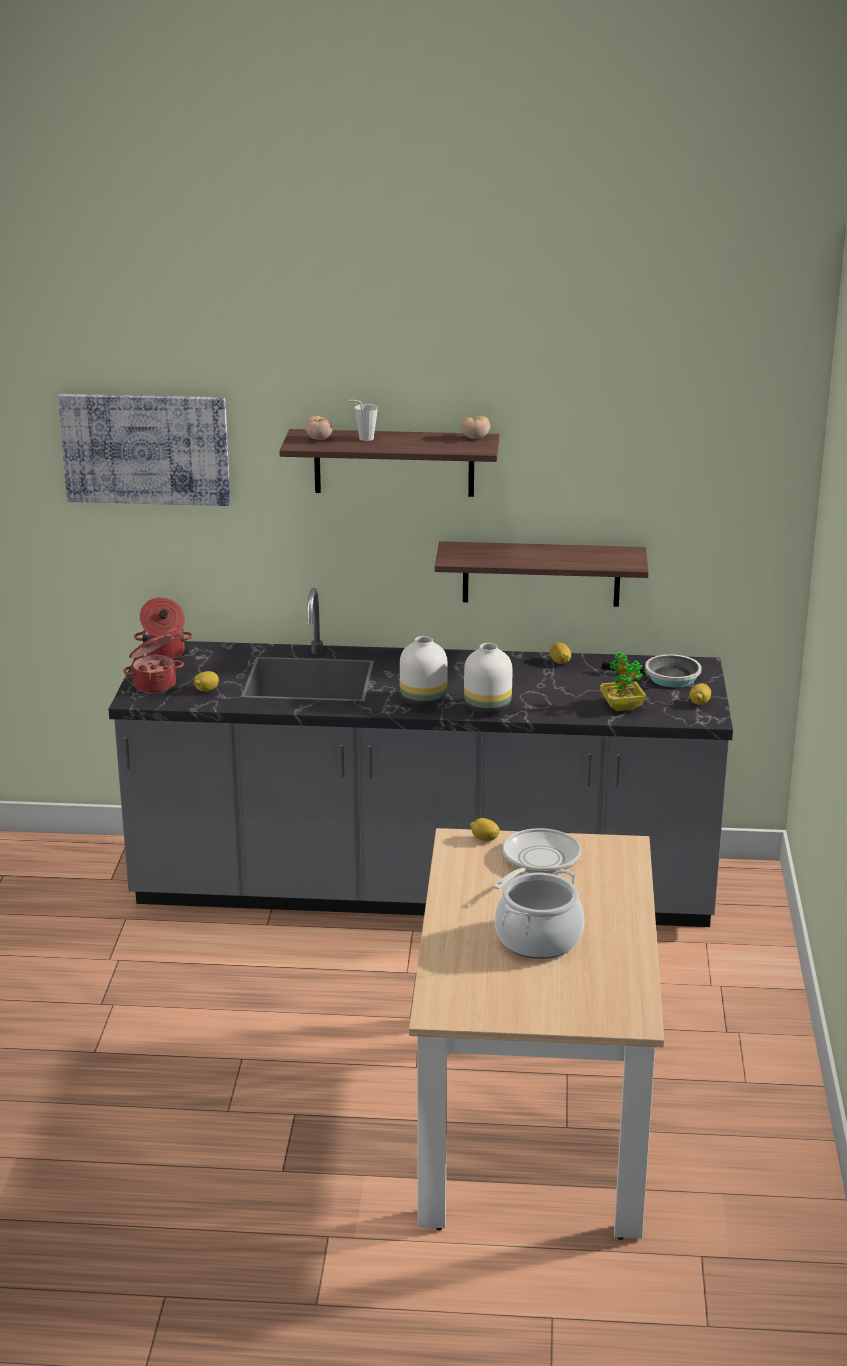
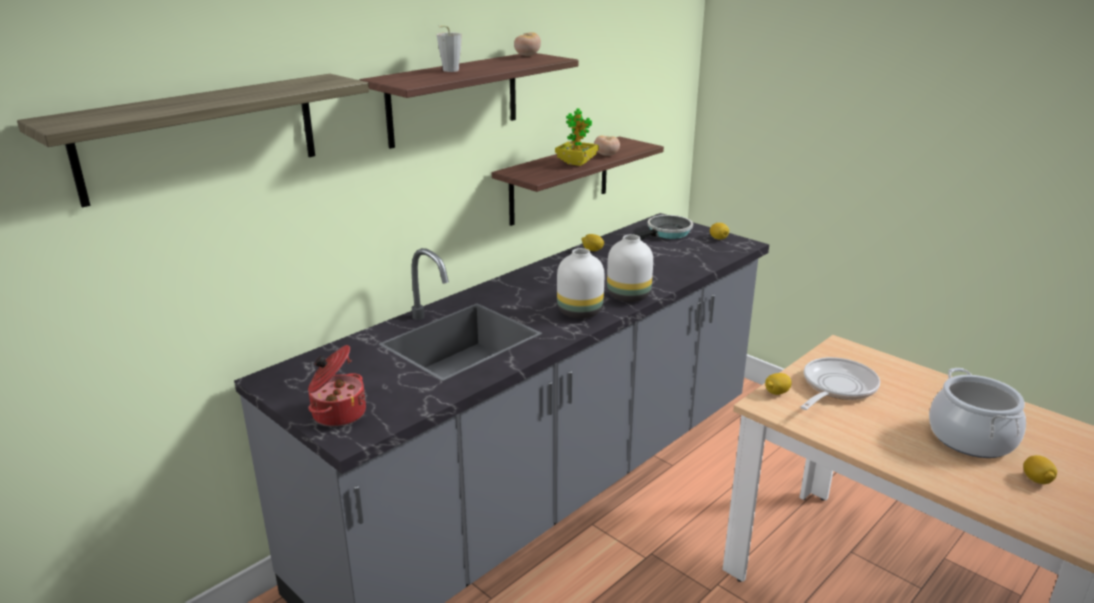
camera: 50 degrees left, 0 degrees up
picture [58,394,230,506] -> shelf [17,74,369,207]
cooking pot [134,598,193,659] -> none
lemon [194,671,219,692] -> lemon moved to [1023,455,1057,484]
tomato [305,416,333,440] -> tomato moved to [594,136,620,156]
frying pan [493,828,581,889] -> frying pan turned 60 degrees clockwise [800,357,880,410]
potted plant [600,652,646,711] -> potted plant moved to [555,108,599,166]

